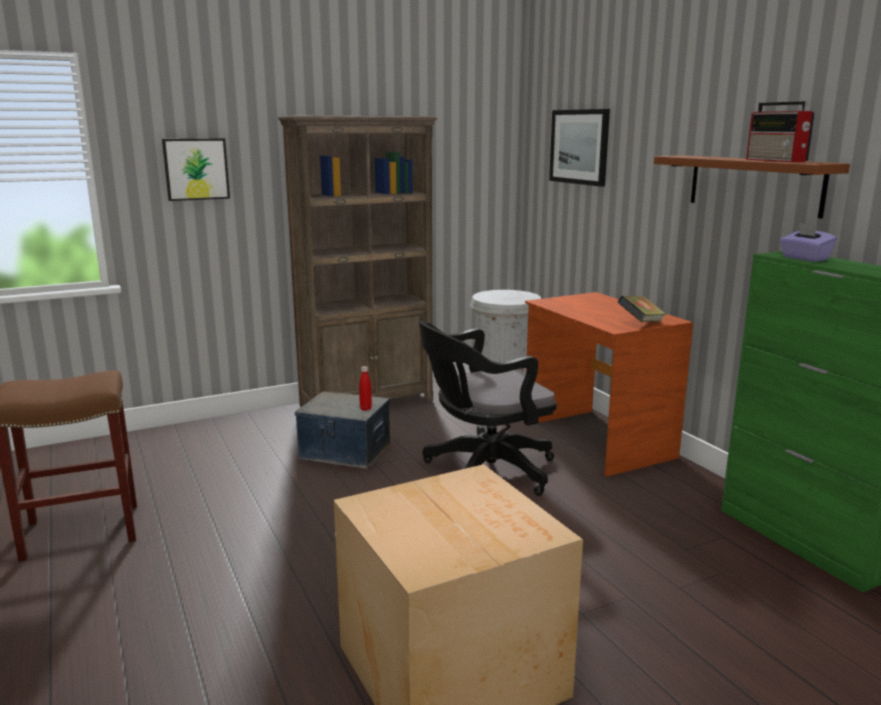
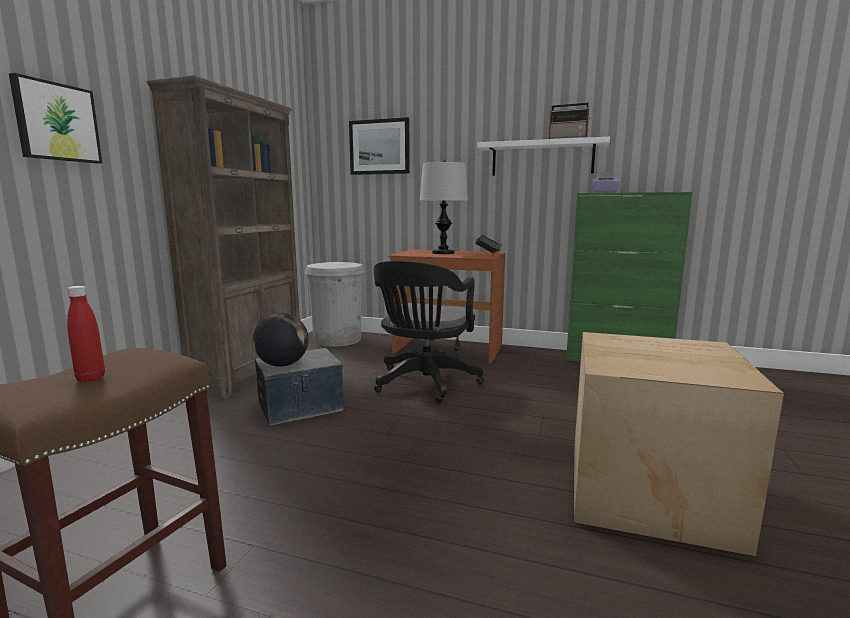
camera: 45 degrees left, 5 degrees down
red bottle [359,366,372,411] -> red bottle moved to [67,286,105,382]
brown shelf [654,155,850,219] -> white shelf [477,137,610,176]
none -> globe [253,313,309,367]
none -> table lamp [420,160,468,254]

